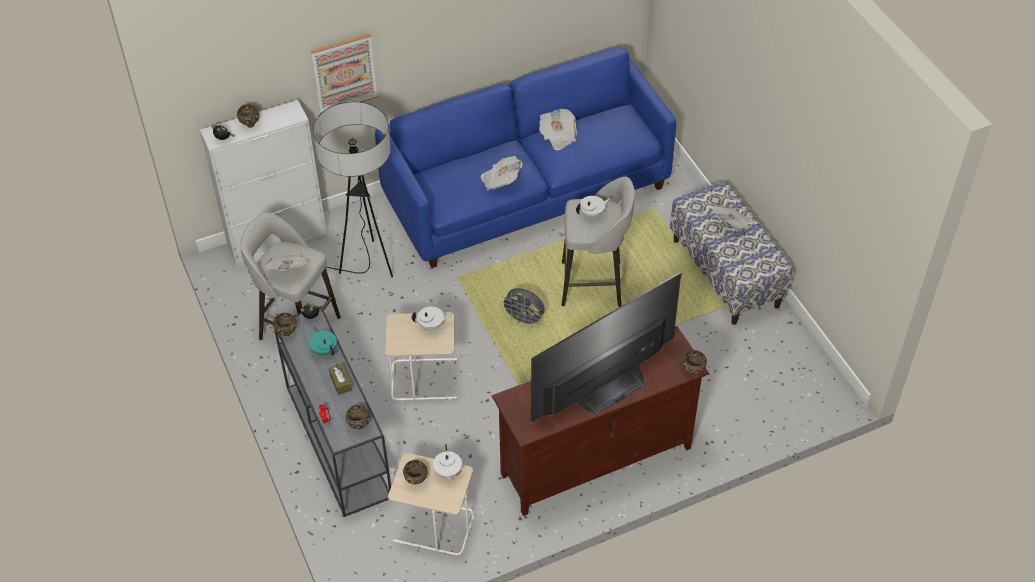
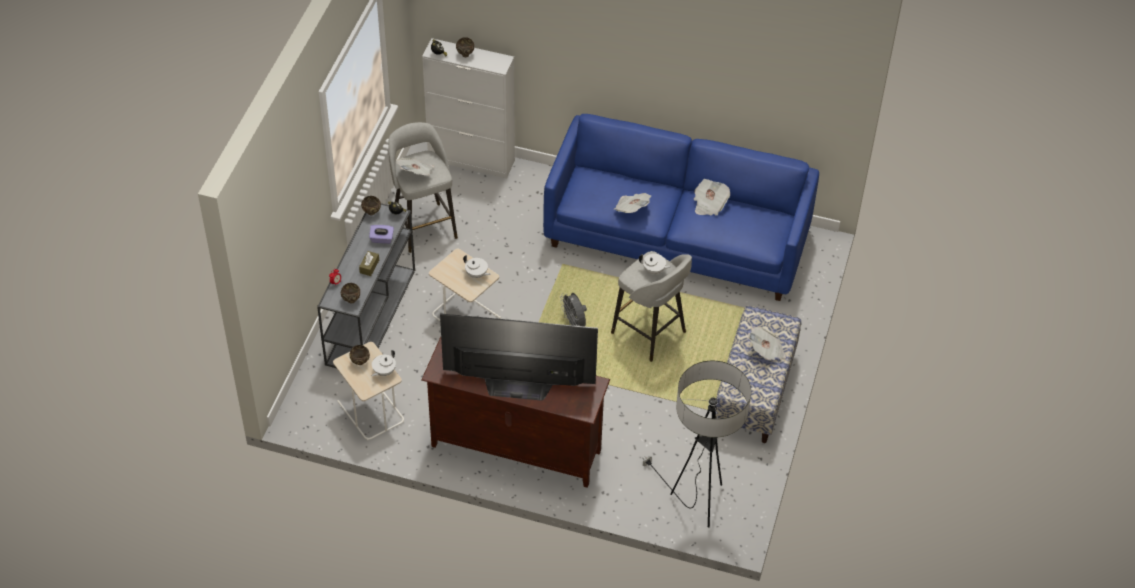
camera: 40 degrees right, 0 degrees up
turquoise teapot [309,328,337,356] -> purple tissue box [369,225,394,244]
picture [311,33,378,113] -> none
floor lamp [313,102,393,277] -> floor lamp moved to [642,361,751,528]
brown bowl [683,350,707,375] -> none

